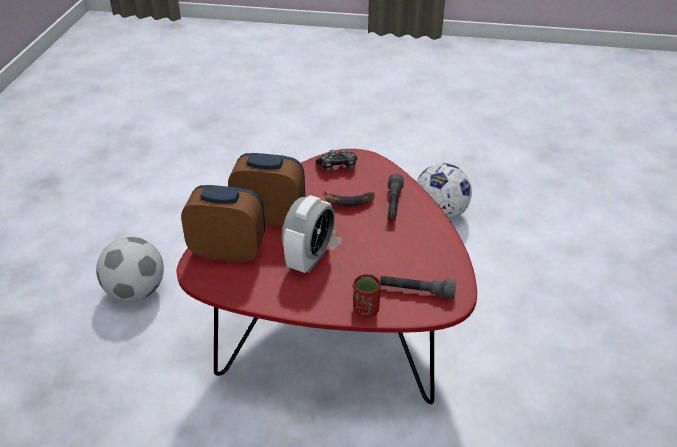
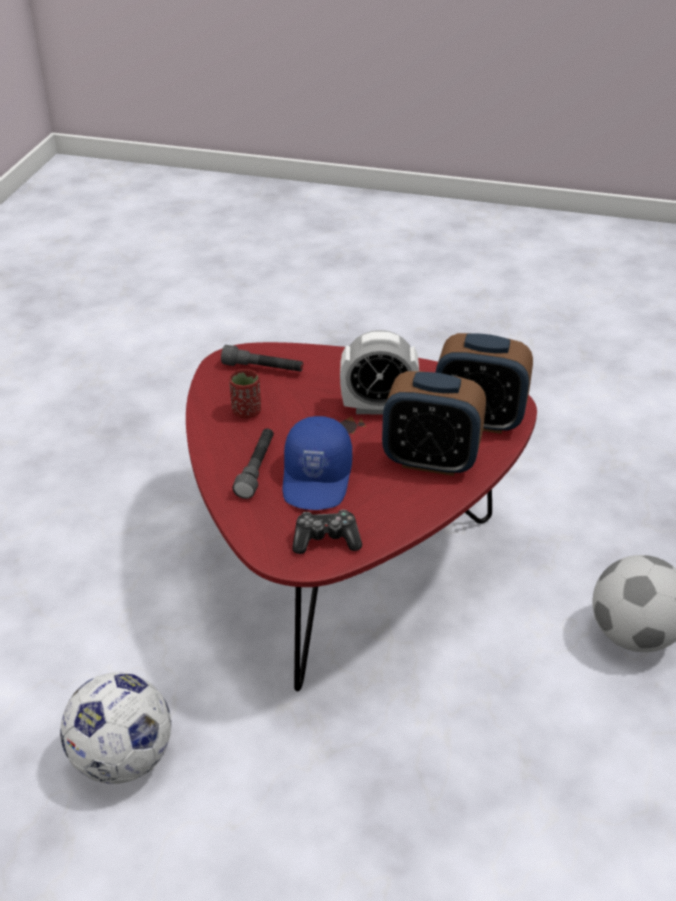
camera: 175 degrees left, 0 degrees up
alarm clock [282,195,335,273] -> alarm clock turned 120 degrees counterclockwise [340,330,419,415]
banana [324,191,375,206] -> blue cap [283,416,352,510]
red cup [353,274,381,318] -> red cup moved to [229,369,261,419]

